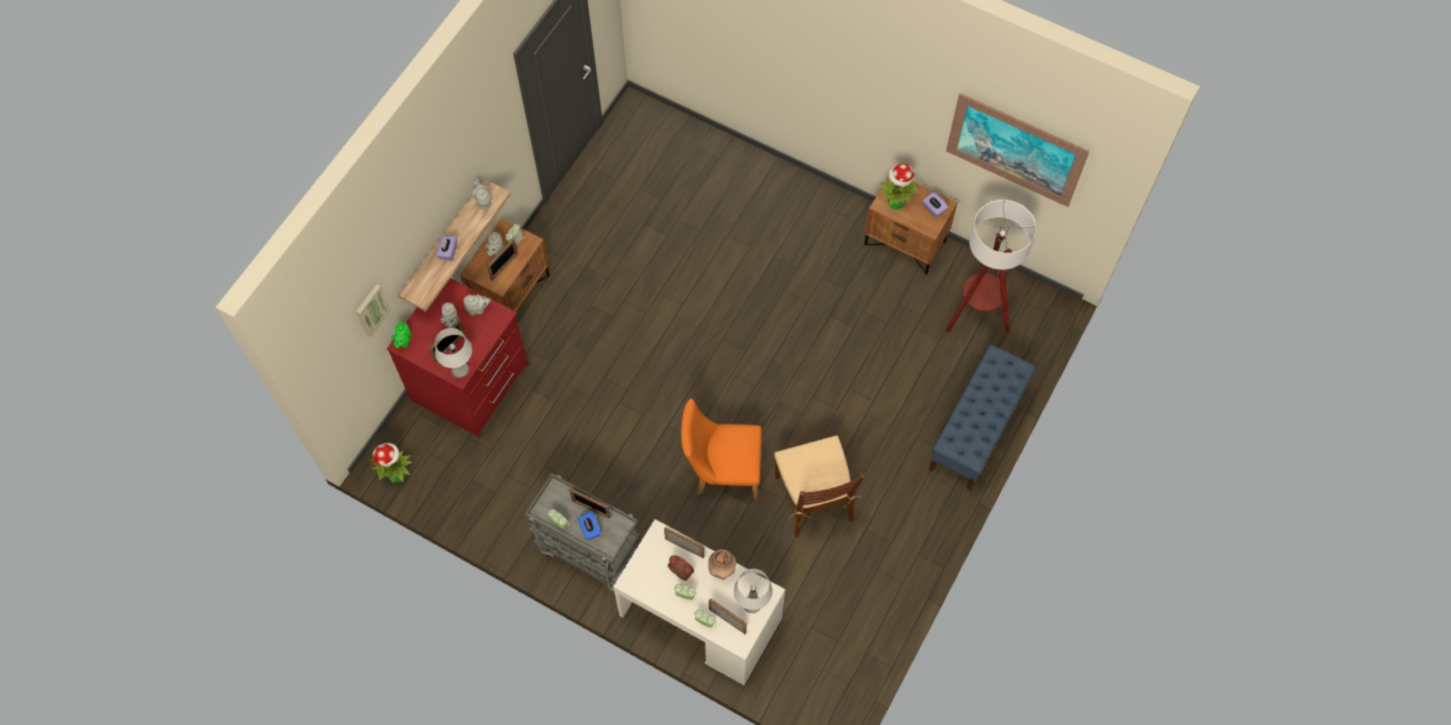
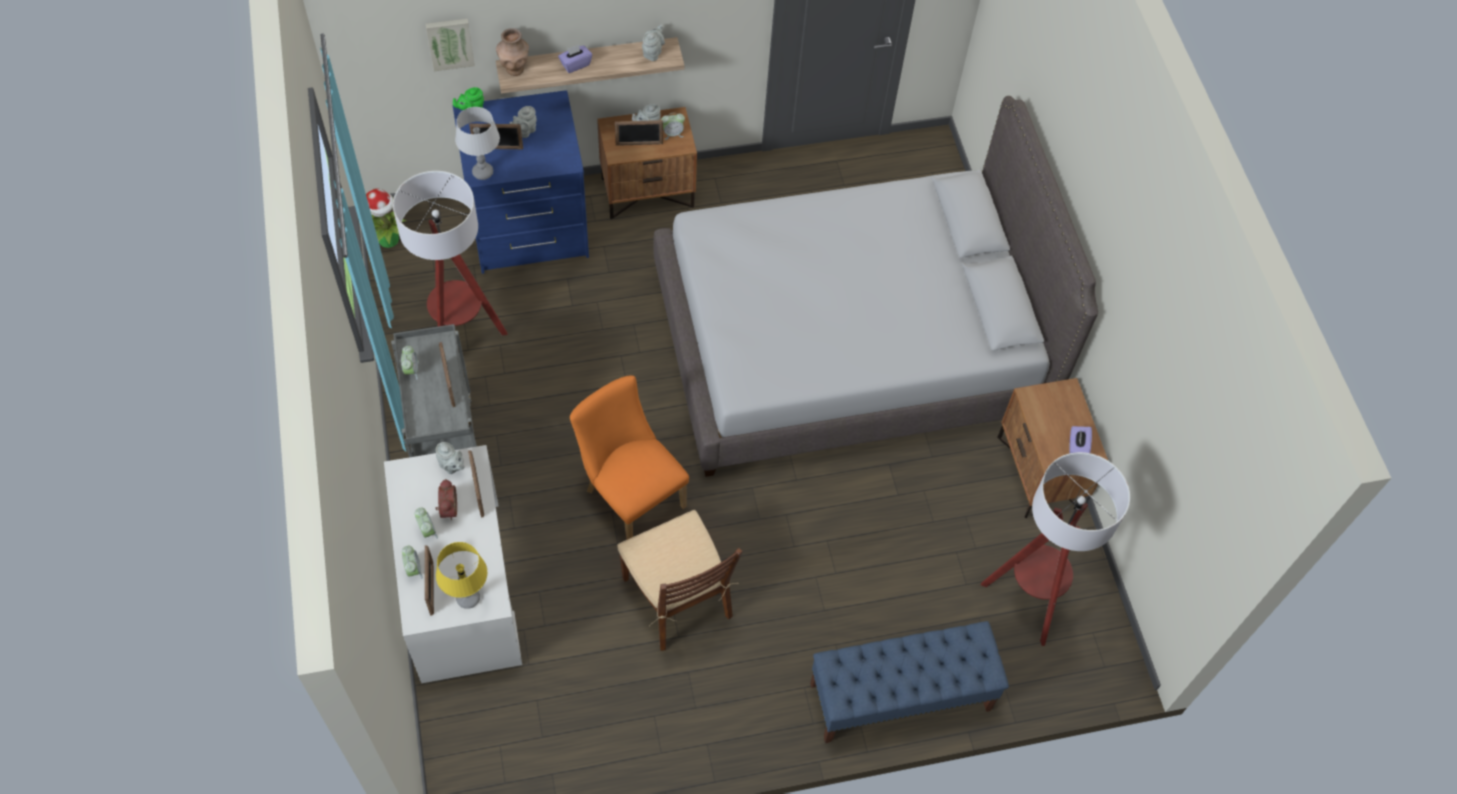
camera: 45 degrees right, 5 degrees down
red dresser [387,278,529,437] -> blue dresser [453,90,589,274]
grey teapot [464,294,491,315] -> grey teapot moved to [436,442,464,474]
blue tissue box [578,511,601,540] -> none
brown vase [708,549,736,580] -> brown vase moved to [496,28,529,76]
grey table lamp [734,569,773,613] -> yellow table lamp [436,542,487,609]
brown chair [774,435,865,536] -> brown chair turned 60 degrees counterclockwise [617,510,743,651]
potted plant [879,164,917,210] -> none
picture [946,93,1090,207] -> none
none -> floor lamp [393,171,508,335]
none -> grey bed [653,96,1098,477]

